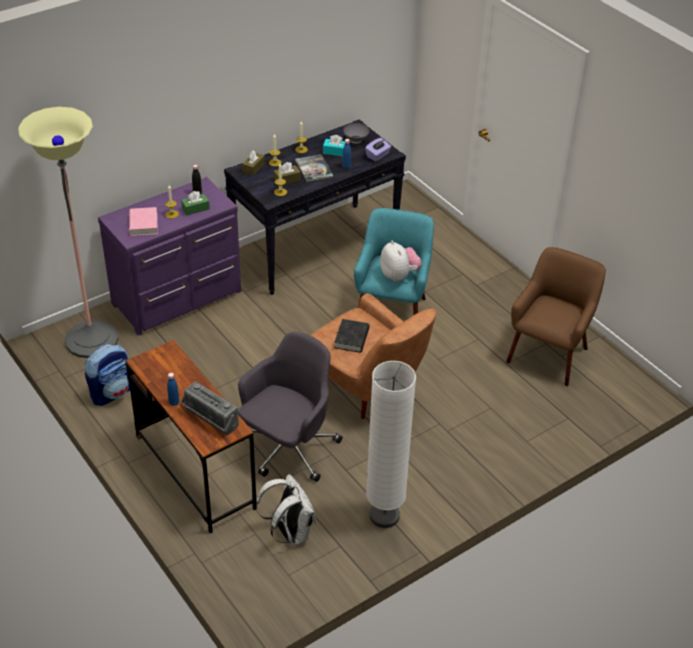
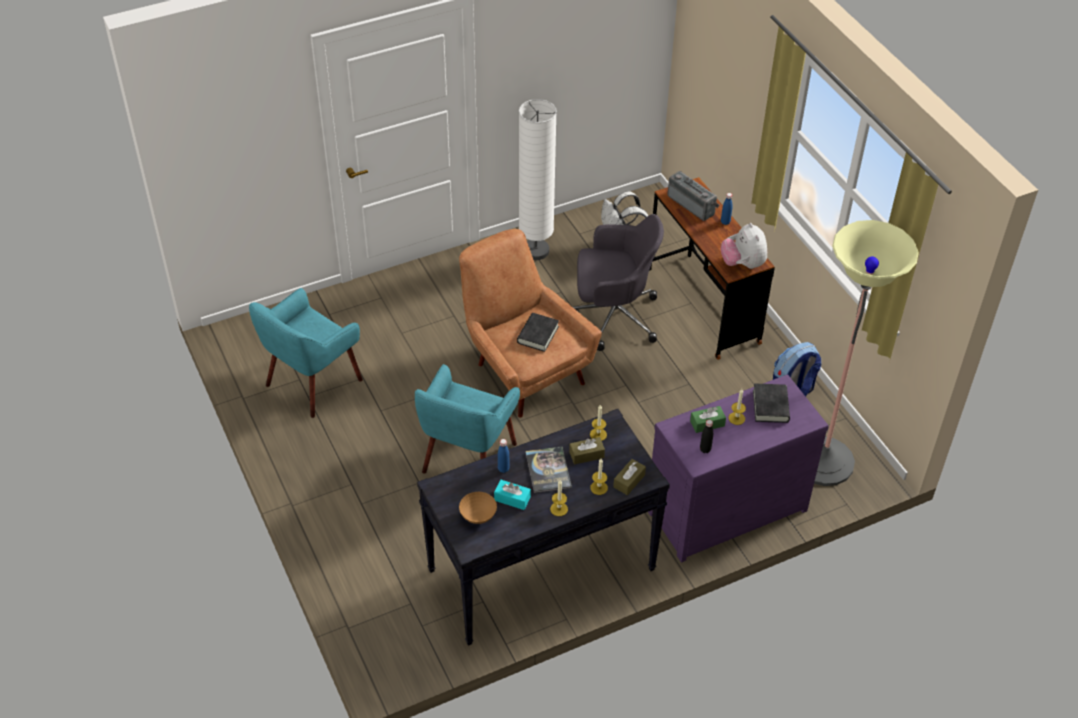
camera: 170 degrees left, 5 degrees up
pink book [129,207,158,236] -> black book [753,383,790,423]
grey office chair [238,332,342,482] -> grey office chair turned 135 degrees counterclockwise [573,214,664,351]
grey bowl [343,123,370,144] -> brown bowl [459,492,497,524]
purple tissue box [365,138,391,162] -> none
plush toy [380,240,422,282] -> plush toy moved to [720,223,767,269]
brown armchair [506,247,606,386] -> turquoise armchair [249,288,363,418]

